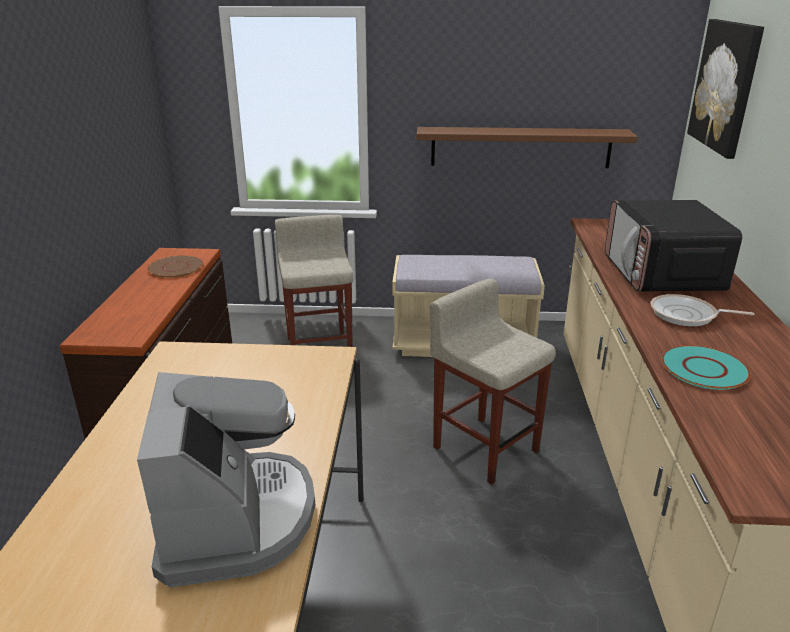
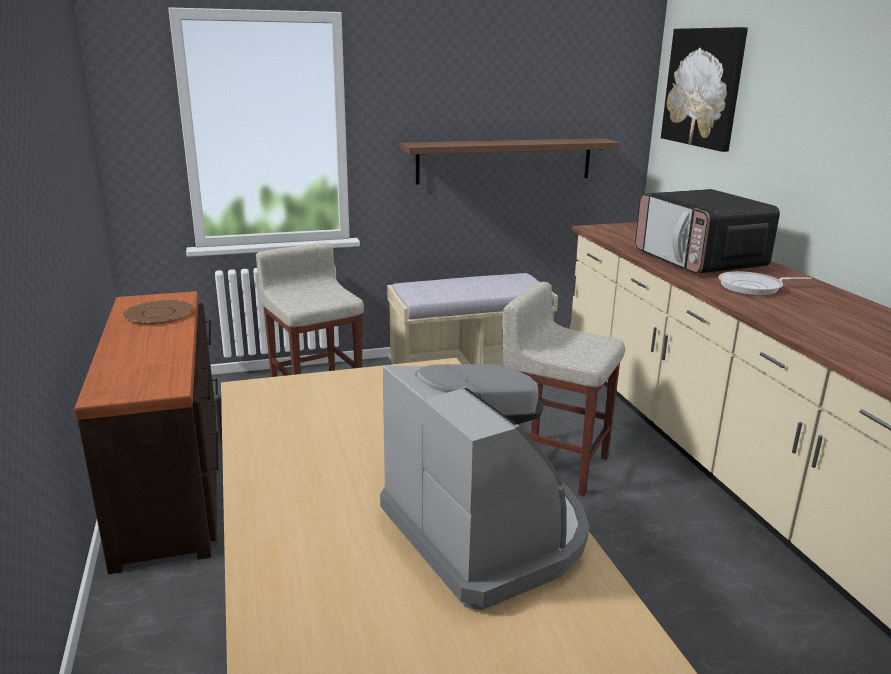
camera: 20 degrees left, 5 degrees down
turquoise plate [661,345,751,390] -> none

